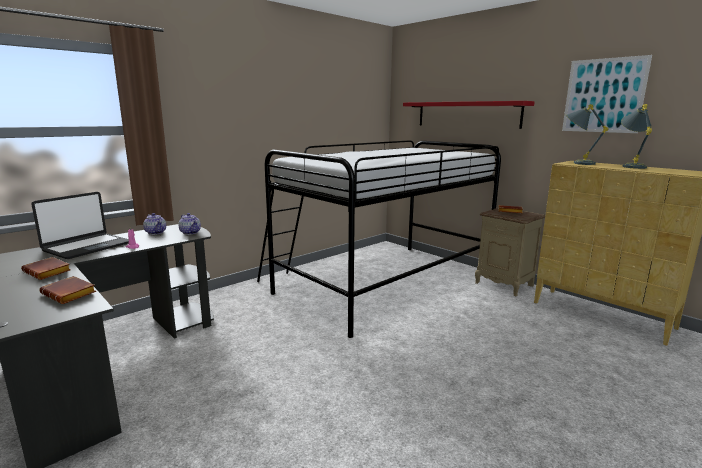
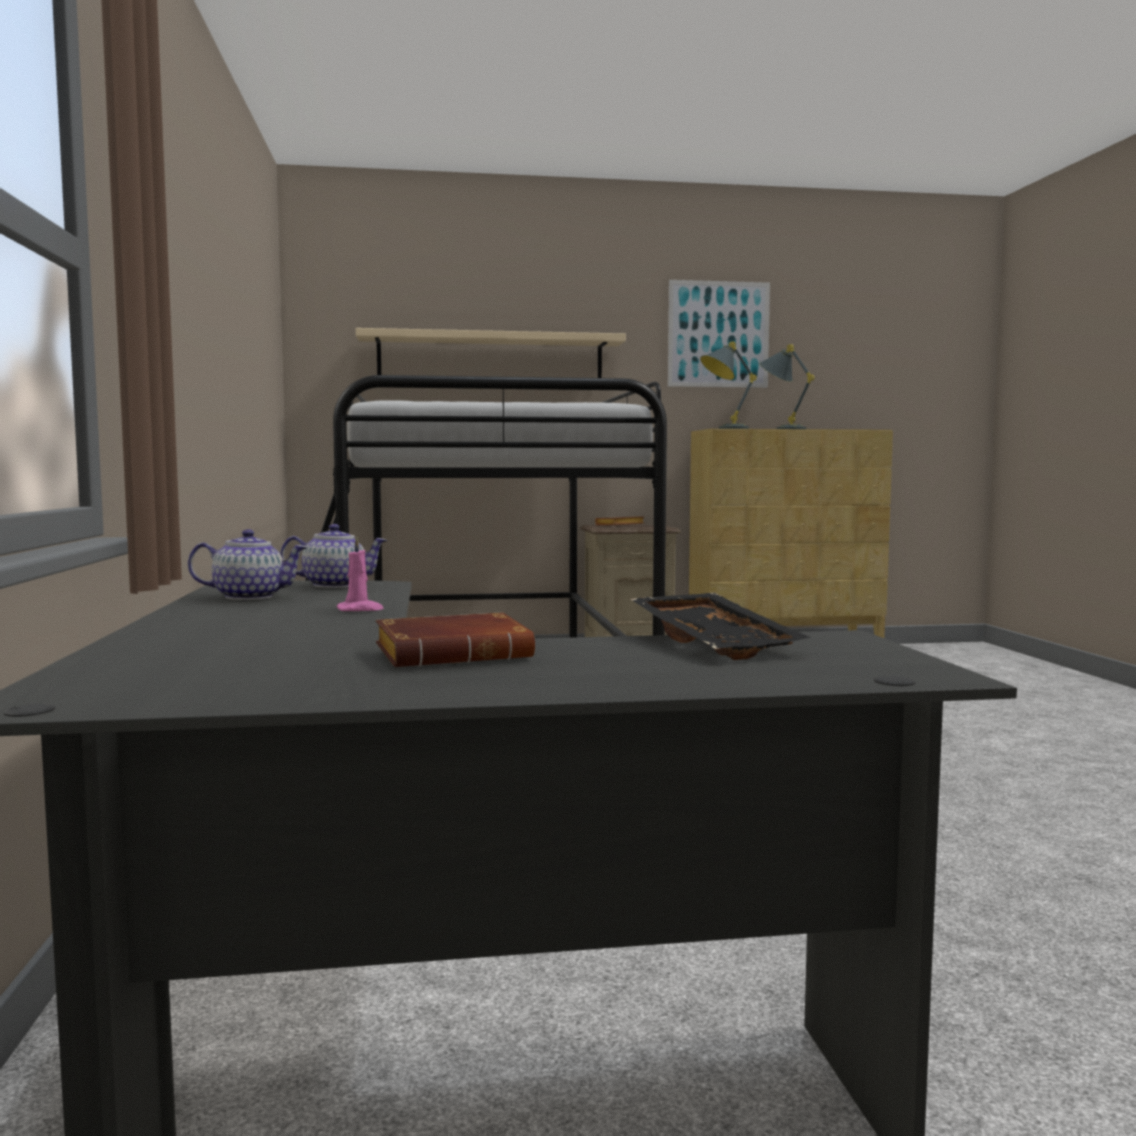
camera: 55 degrees left, 10 degrees down
laptop [31,192,129,259] -> none
brown book [39,276,96,304] -> black tray [631,593,811,660]
red shelf [403,101,535,129] -> beige shelf [356,328,626,378]

